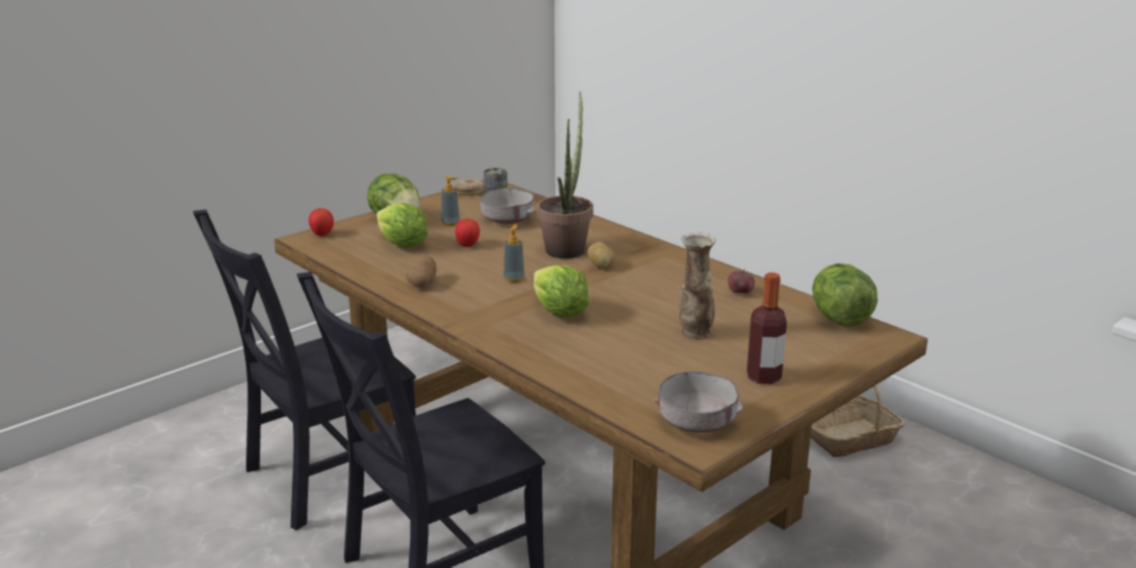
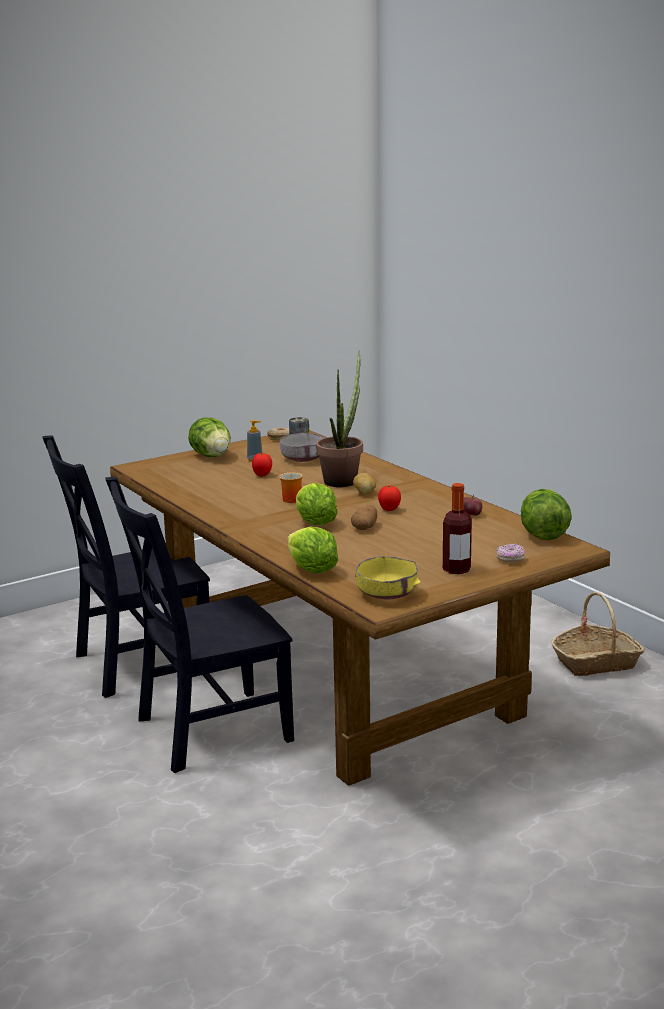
camera: 10 degrees right, 5 degrees down
tomato [308,208,334,236] -> tomato moved to [378,485,401,511]
lettuce [377,203,428,248] -> lettuce moved to [288,527,338,573]
potato [406,257,437,288] -> potato moved to [351,505,377,530]
soap dispenser [503,224,525,283] -> mug [279,472,303,503]
grey bowl [655,371,743,433] -> yellow bowl [355,556,421,600]
vase [678,232,716,340] -> none
none -> donut [496,544,525,562]

